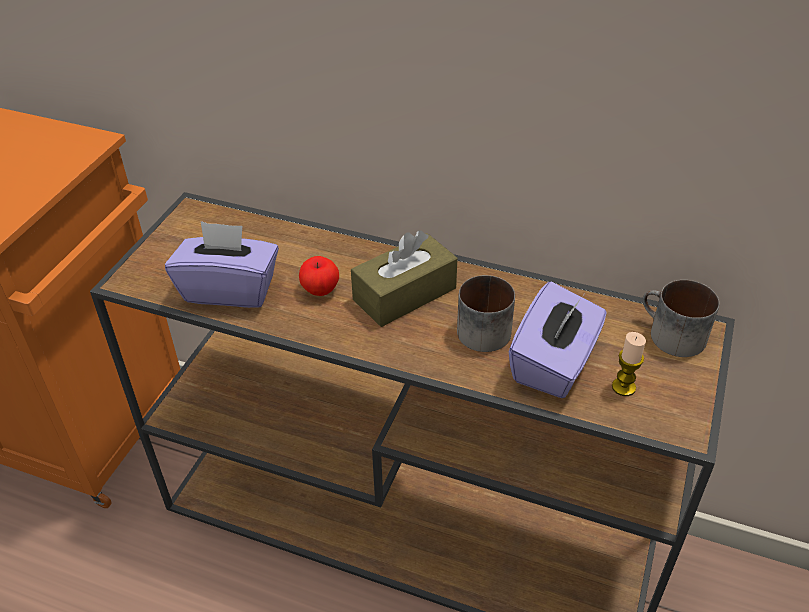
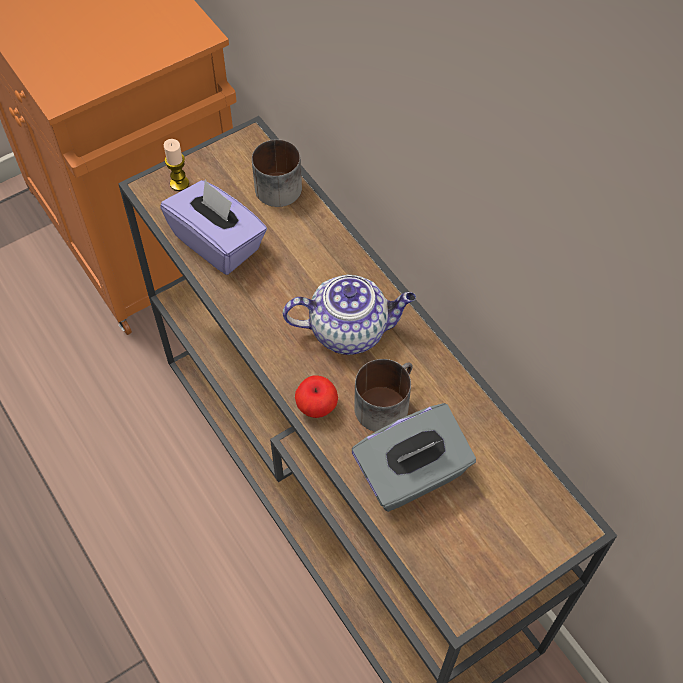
camera: 35 degrees right, 15 degrees up
apple [299,256,339,296] -> apple moved to [295,375,338,418]
brown tissue box [351,230,457,327] -> teapot [283,275,416,355]
purple tissue box [509,282,607,398] -> grey tissue box [352,403,476,512]
candle [612,332,646,396] -> candle moved to [163,139,189,191]
mug [642,280,719,357] -> mug moved to [252,139,302,207]

